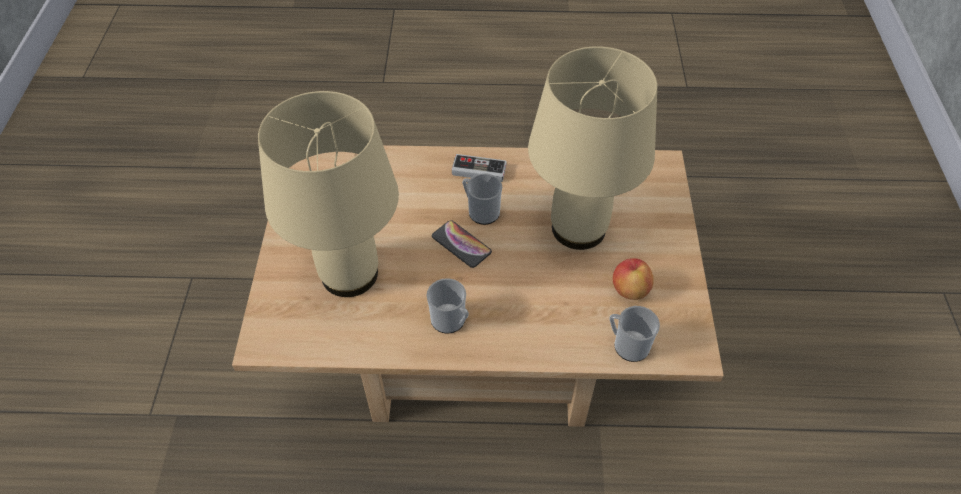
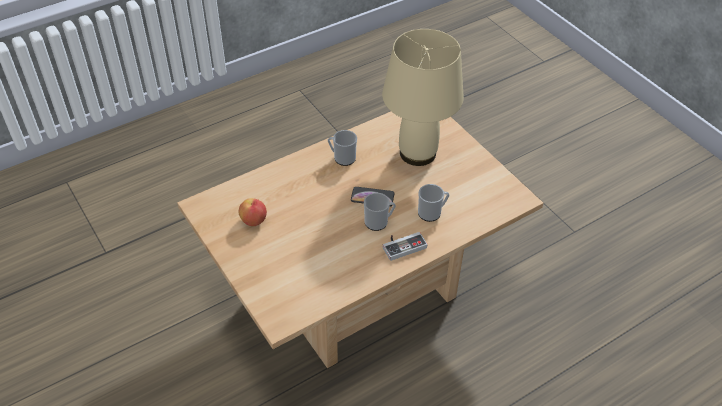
camera: 145 degrees right, 5 degrees down
beige table lamp [528,46,657,250] -> none
mug [609,306,660,362] -> mug moved to [418,184,449,222]

